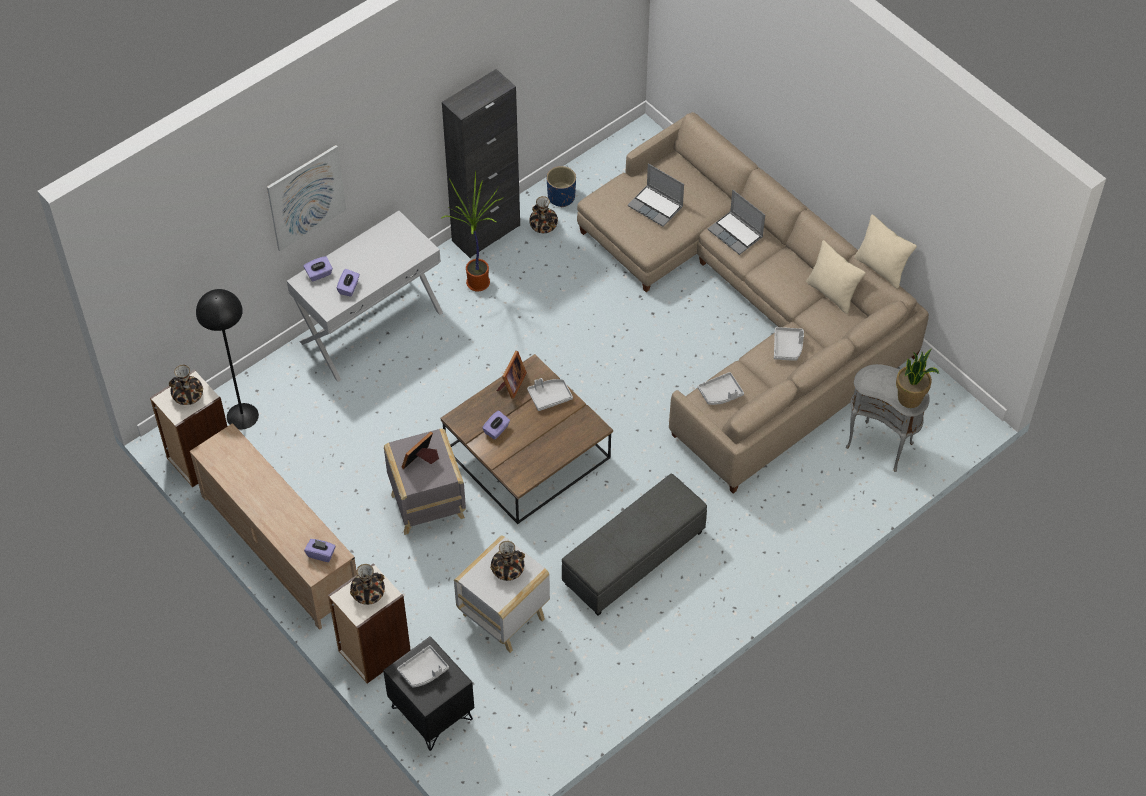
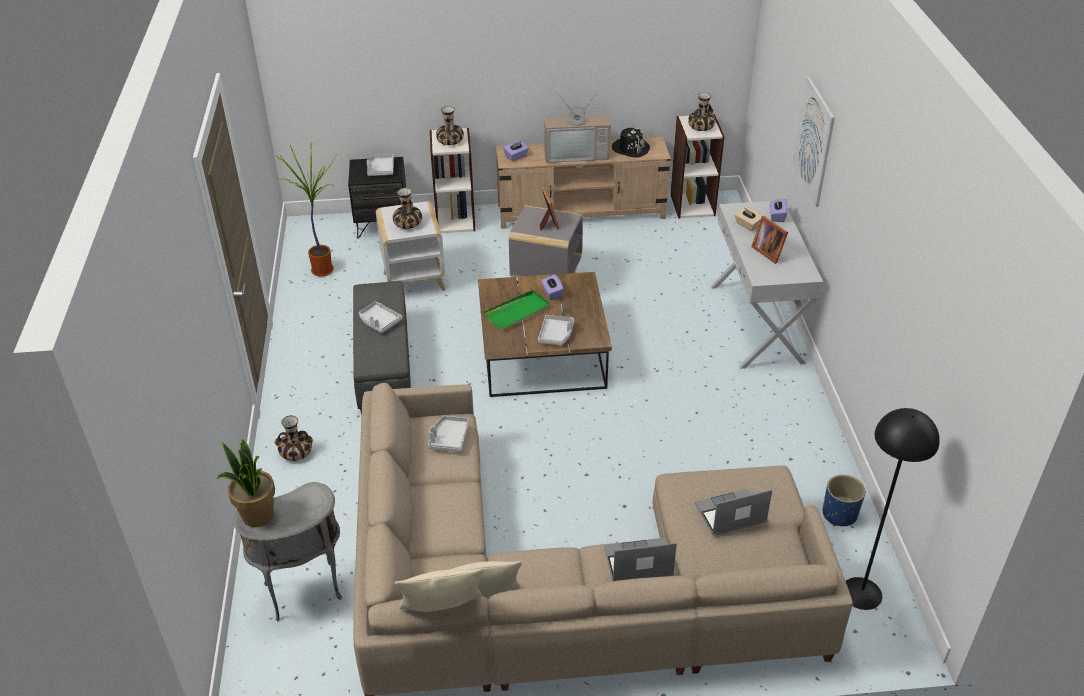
camera: 125 degrees right, 15 degrees down
black floor lamp [196,289,259,429] -> black floor lamp moved to [846,408,940,610]
purple tissue box [337,269,360,297] -> beige tissue box [735,206,763,231]
black cabinet [442,69,520,258] -> none
potted plant [442,171,503,292] -> potted plant moved to [276,143,337,277]
picture frame [497,351,527,399] -> picture frame moved to [751,216,788,264]
vase [529,196,558,233] -> vase moved to [274,415,313,461]
grey tray [774,327,804,361] -> grey tray moved to [359,301,402,333]
none -> green tray [483,290,551,330]
none -> television [544,92,611,163]
none -> black hat [612,127,650,158]

